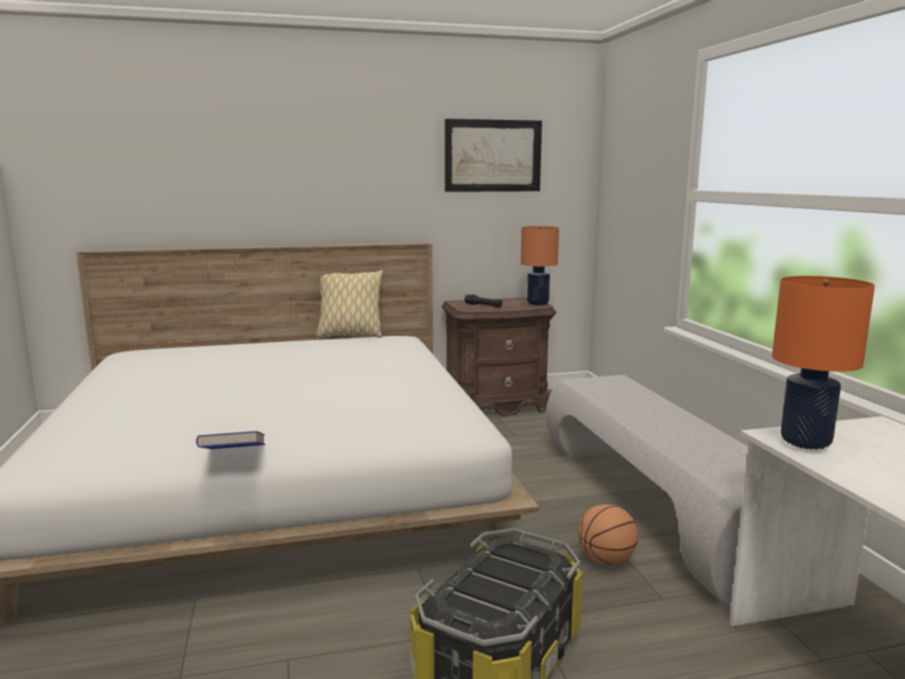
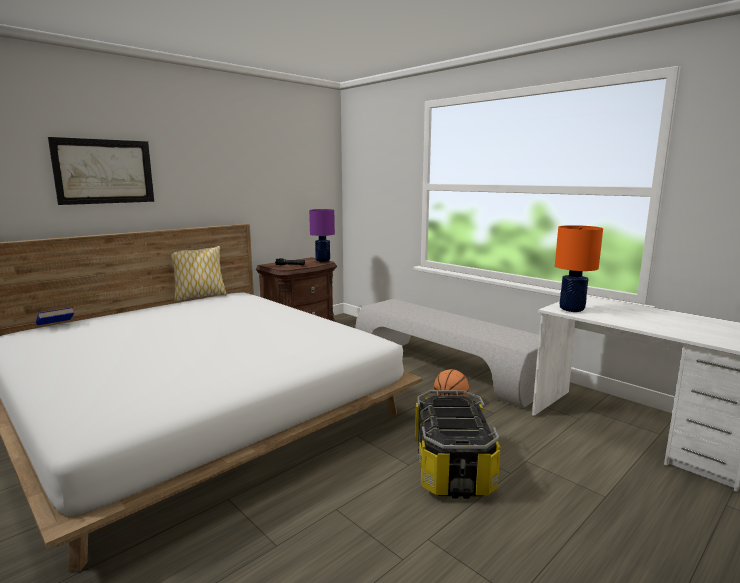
camera: 30 degrees left, 0 degrees up
blue book [196,431,265,449] -> blue book moved to [36,307,74,325]
picture [445,119,542,192] -> picture moved to [48,137,154,205]
orange table lamp [521,226,559,305] -> purple table lamp [309,209,335,262]

